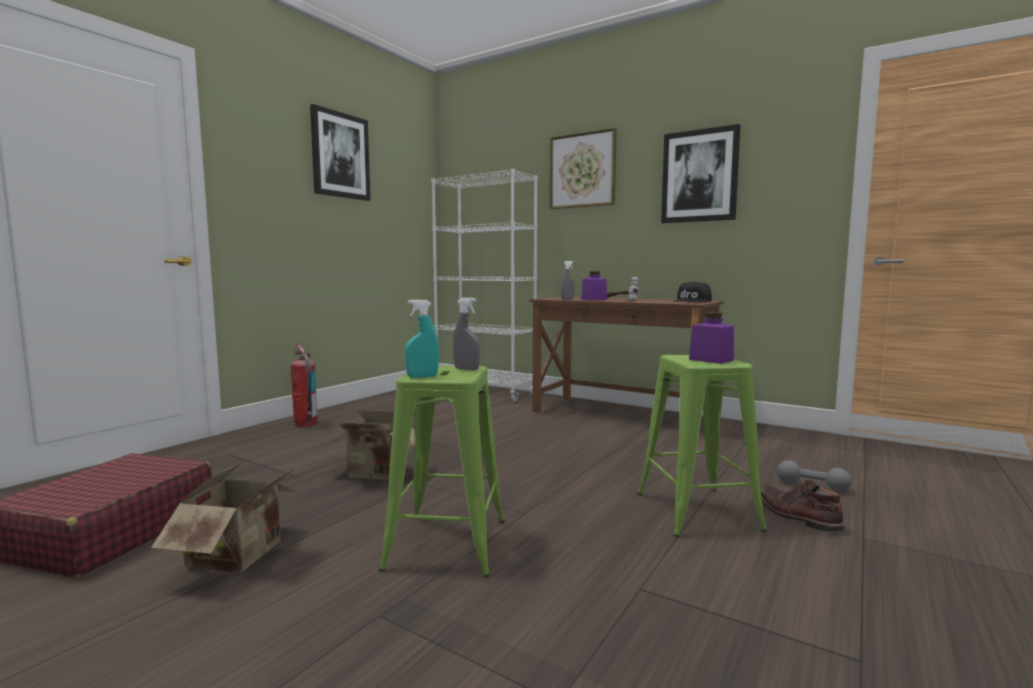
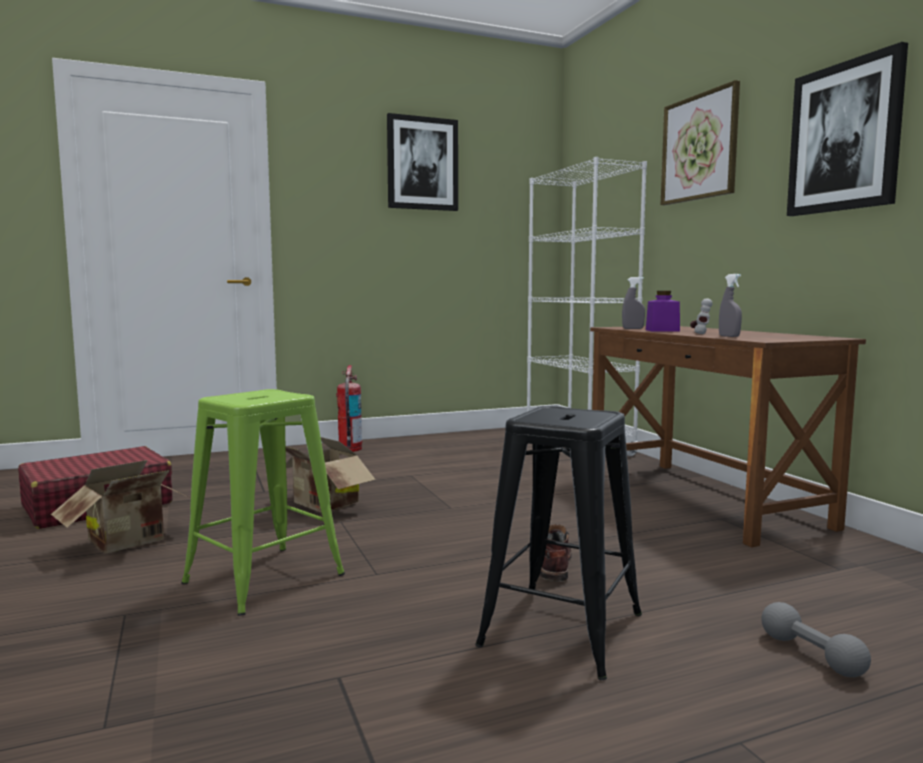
camera: 35 degrees right, 0 degrees up
turquoise spray bottle [405,300,439,378] -> none
grey spray bottle [453,298,480,371] -> grey spray bottle moved to [719,274,742,337]
green stool [637,355,767,537] -> black stool [475,406,642,680]
black cap [673,281,712,303] -> none
purple jar [689,312,734,364] -> none
brown boot [760,480,845,532] -> brown boot moved to [540,524,572,582]

